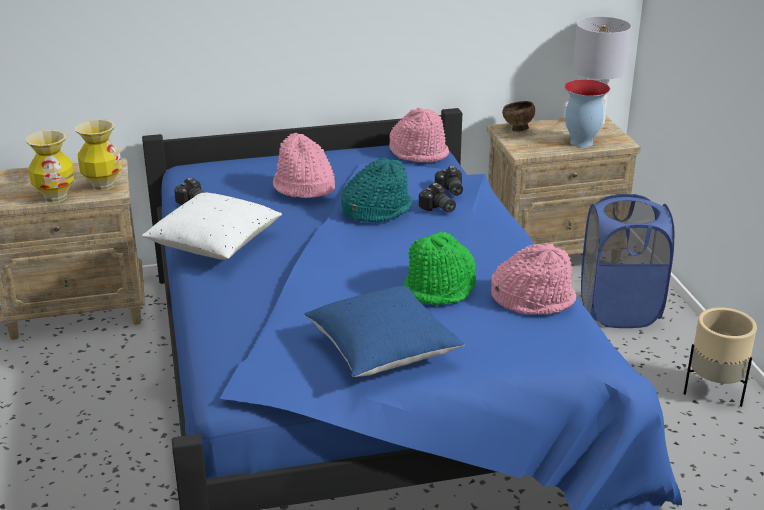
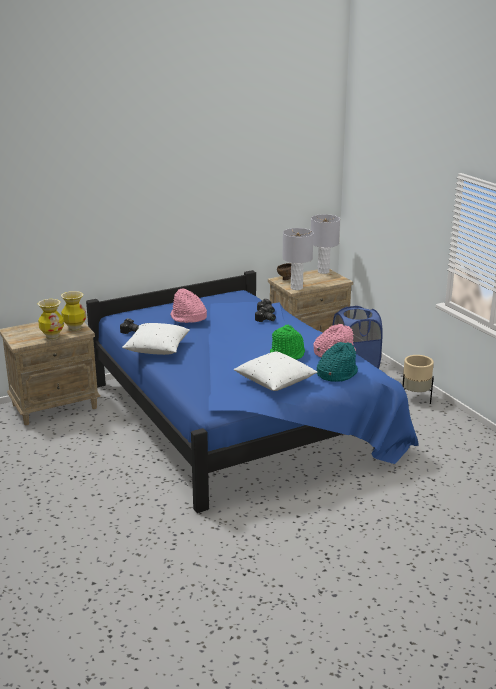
camera: 15 degrees left, 5 degrees down
blue pillow [304,286,465,377] -> white pillow [234,352,317,391]
turquoise hat [341,158,413,222] -> turquoise hat moved to [317,342,358,382]
pink hat [389,107,449,162] -> none
vase [564,79,610,147] -> none
none -> grey table lamp [282,228,314,290]

